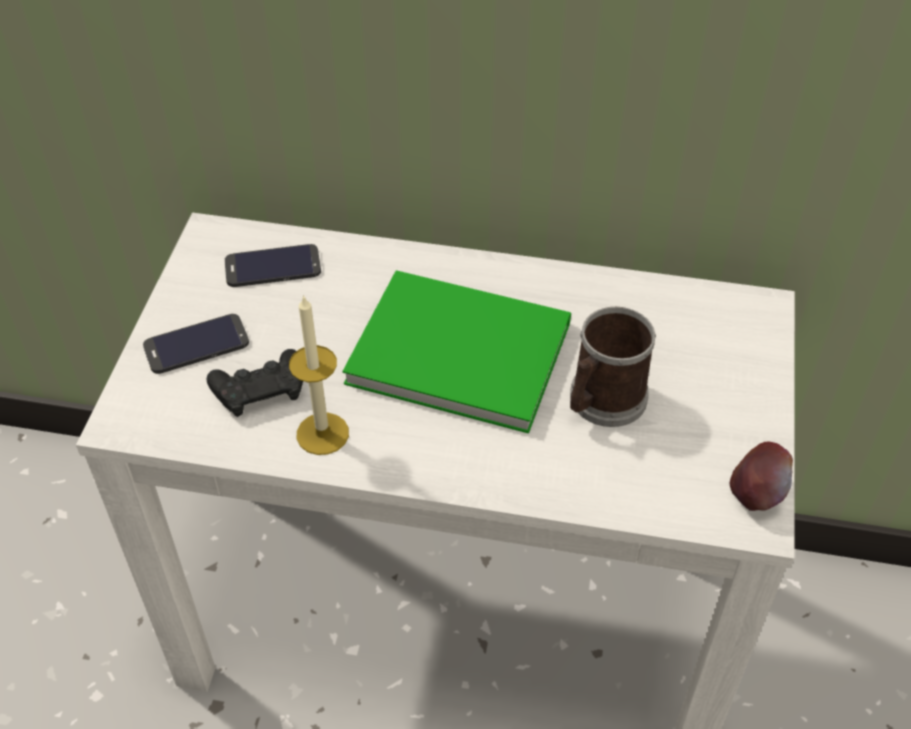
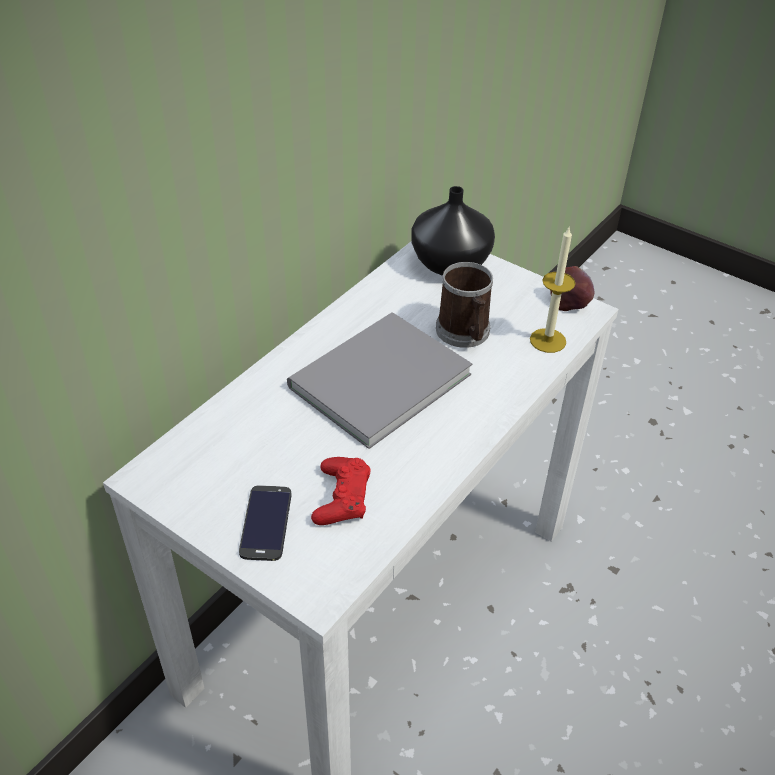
camera: 65 degrees left, 5 degrees down
black game controller [207,349,303,417] -> red game controller [311,457,370,525]
phone [225,244,321,287] -> none
candle [289,295,349,455] -> candle moved to [530,228,575,353]
green book [342,270,571,434] -> grey book [287,312,472,449]
none -> black vase [411,186,495,276]

